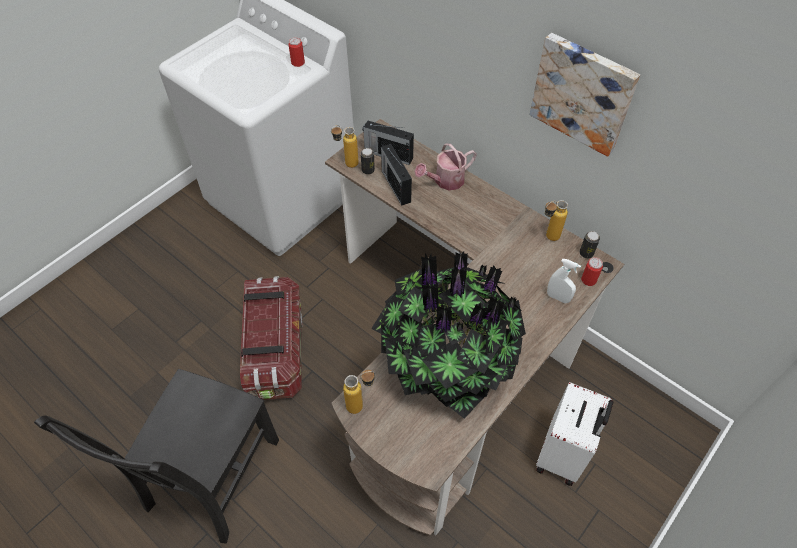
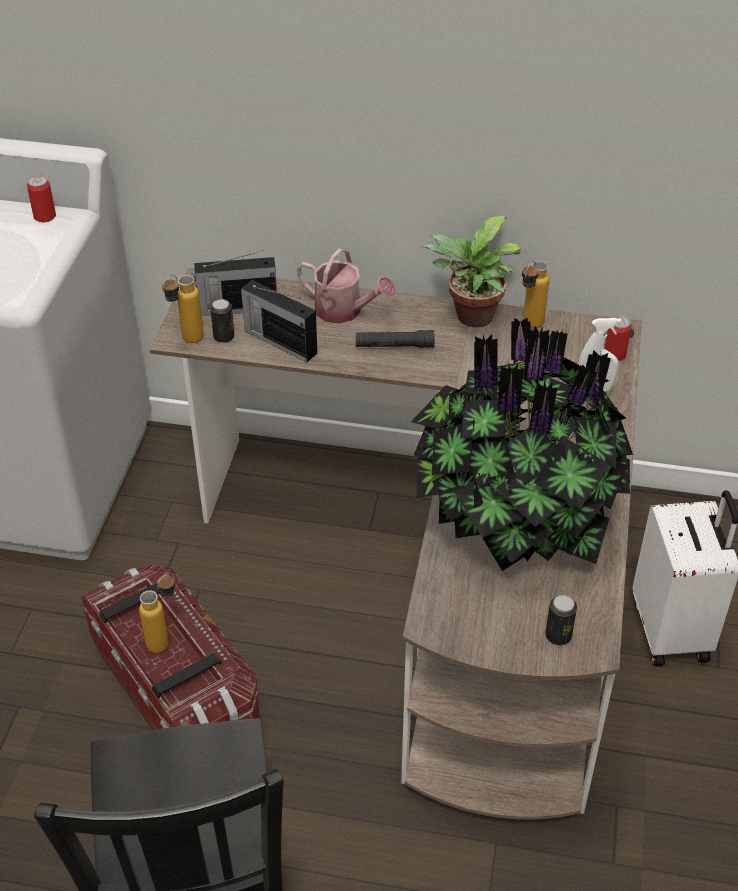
camera: 30 degrees left, 10 degrees down
bottle [343,370,376,414] -> bottle moved to [139,573,175,653]
watering can [414,144,477,191] -> watering can turned 90 degrees counterclockwise [297,248,395,324]
picture [530,33,640,157] -> none
can [580,231,600,258] -> can moved to [545,595,577,645]
none -> black flashlight [355,330,435,348]
none -> potted plant [421,216,521,327]

